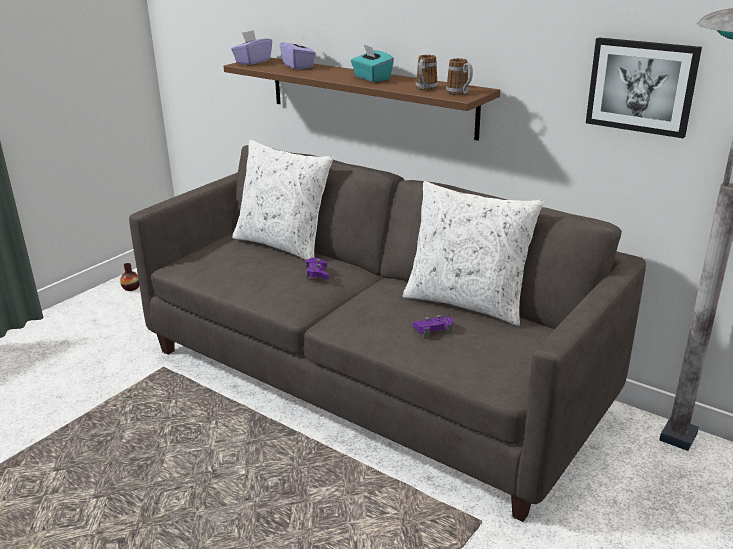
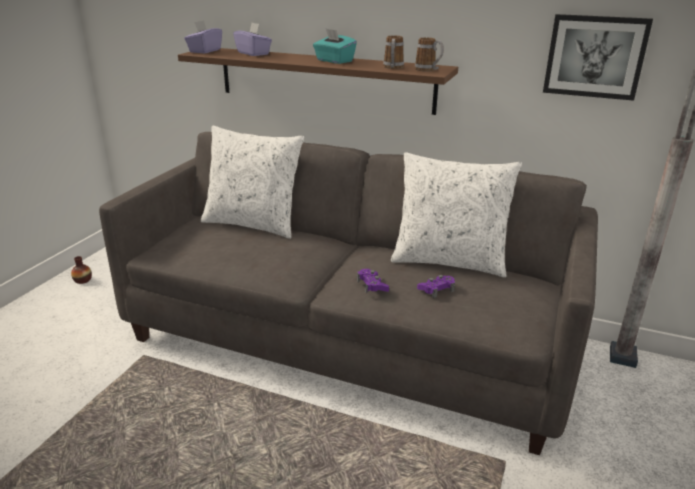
camera: 15 degrees left, 0 degrees up
purple game controller [305,258,329,280] -> purple game controller moved to [357,269,389,294]

